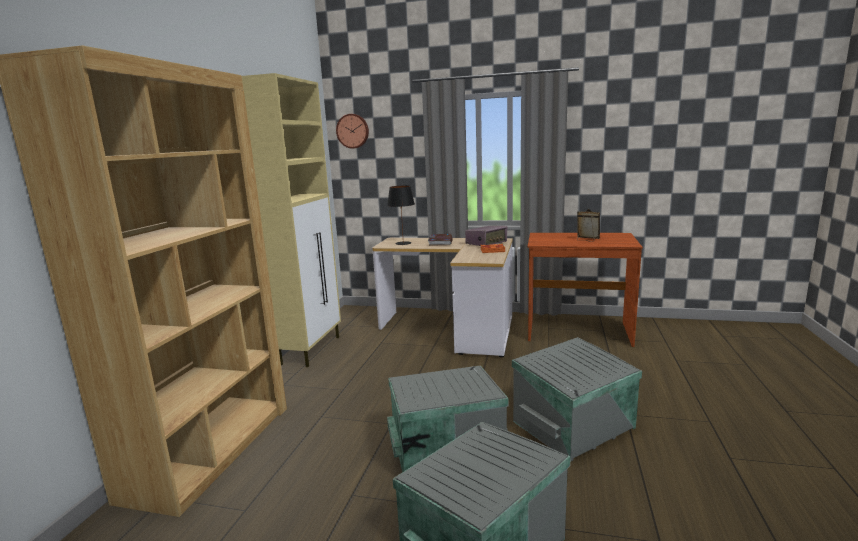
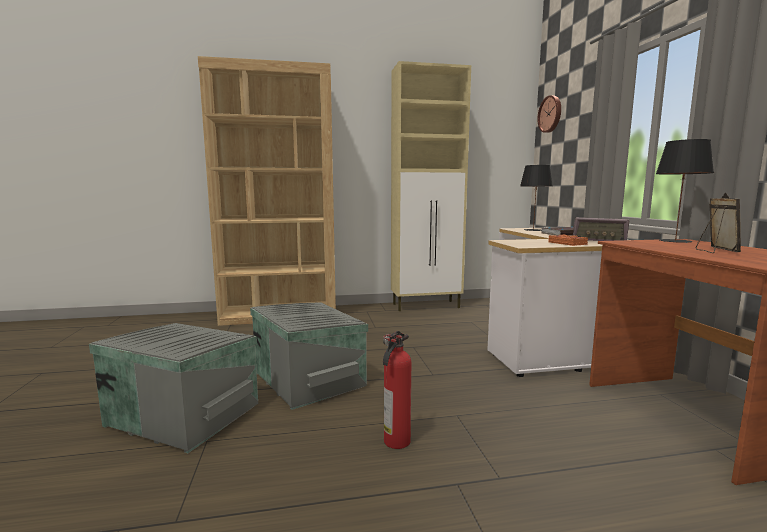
camera: 65 degrees right, 5 degrees down
grey storage box [512,337,642,462] -> fire extinguisher [383,331,411,449]
none -> black table lamp [656,139,714,243]

